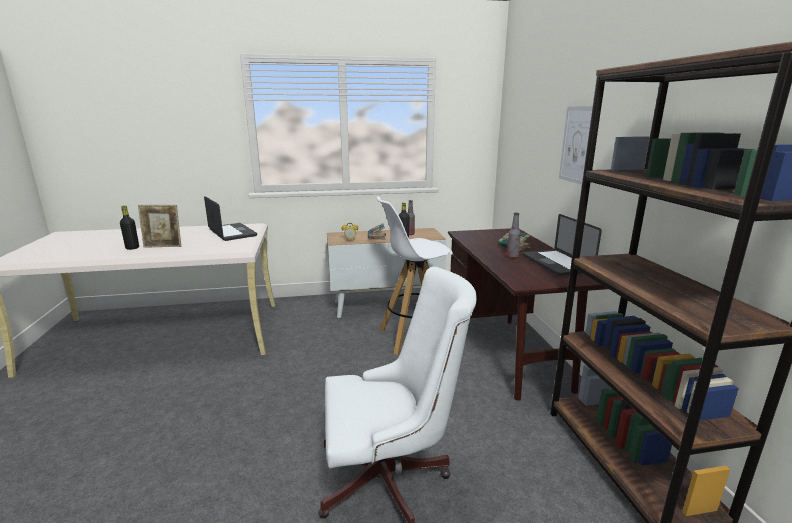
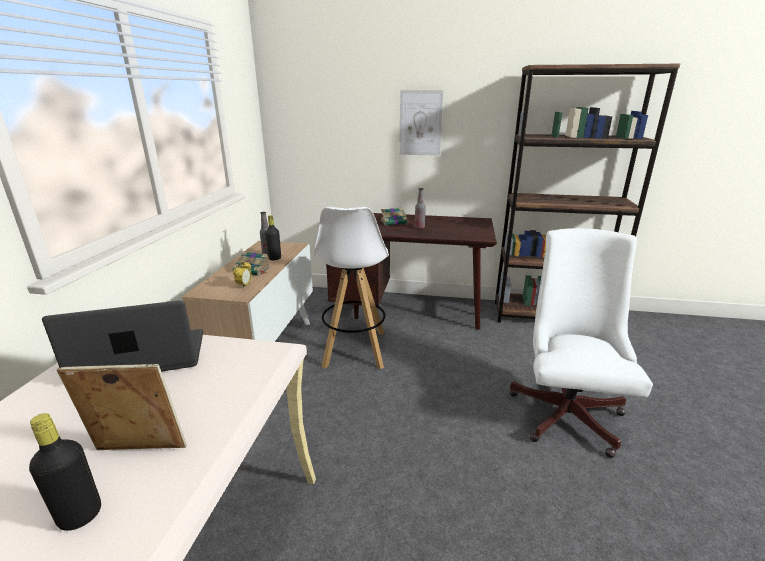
camera: 70 degrees left, 5 degrees up
picture frame [138,205,181,248] -> picture frame turned 105 degrees counterclockwise [57,364,187,450]
laptop [523,214,602,276] -> none

